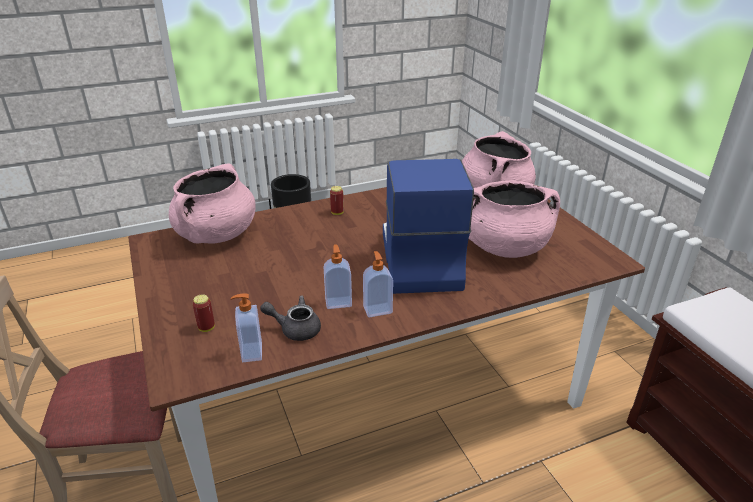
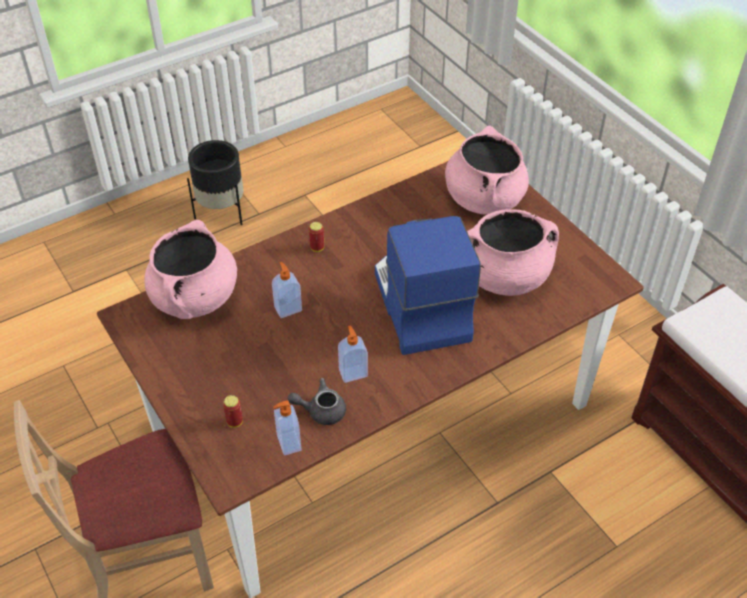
camera: 10 degrees left, 15 degrees up
soap dispenser [363,251,393,317] -> soap dispenser moved to [272,262,302,318]

